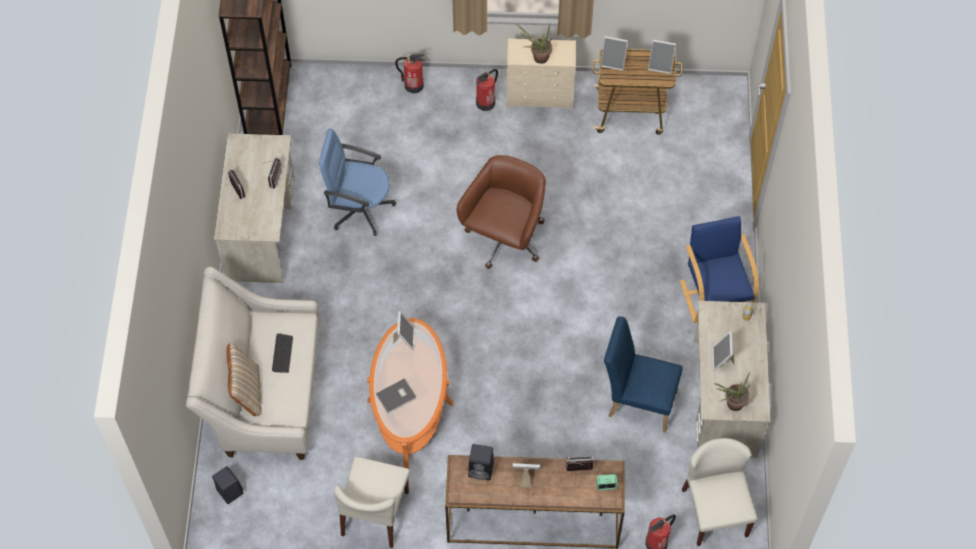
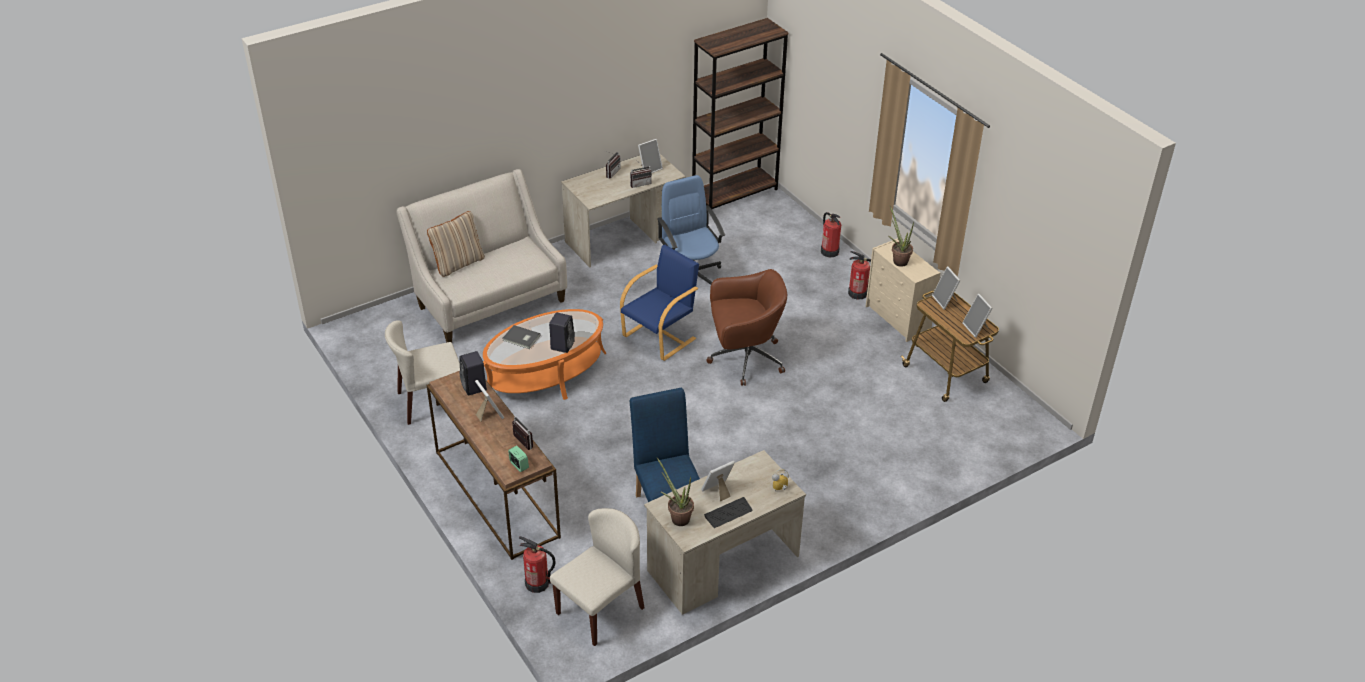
camera: 55 degrees right, 20 degrees down
black speaker [212,466,243,504] -> black speaker moved to [549,313,575,353]
keyboard [272,333,293,373] -> keyboard moved to [704,497,753,528]
picture frame [393,311,415,350] -> picture frame moved to [638,139,663,173]
blue armchair [680,216,759,323] -> blue armchair moved to [620,245,699,361]

